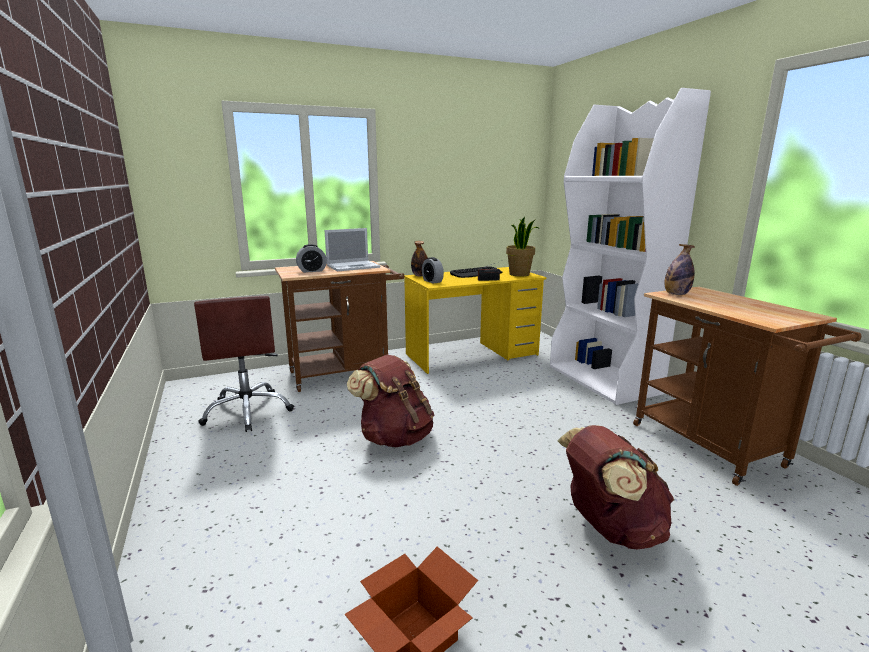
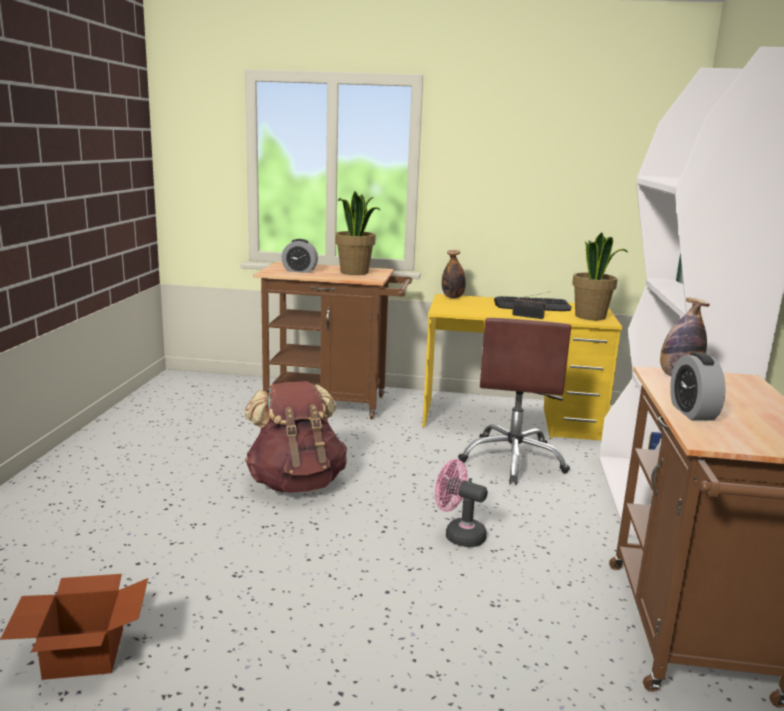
camera: 30 degrees right, 0 degrees up
brown office chair [194,296,294,432] -> brown office chair moved to [458,318,571,485]
laptop [325,228,380,271] -> potted plant [335,191,381,275]
alarm clock [422,257,444,284] -> alarm clock moved to [670,352,726,420]
brown backpack [558,425,674,549] -> none
none -> pink fan [435,459,488,547]

